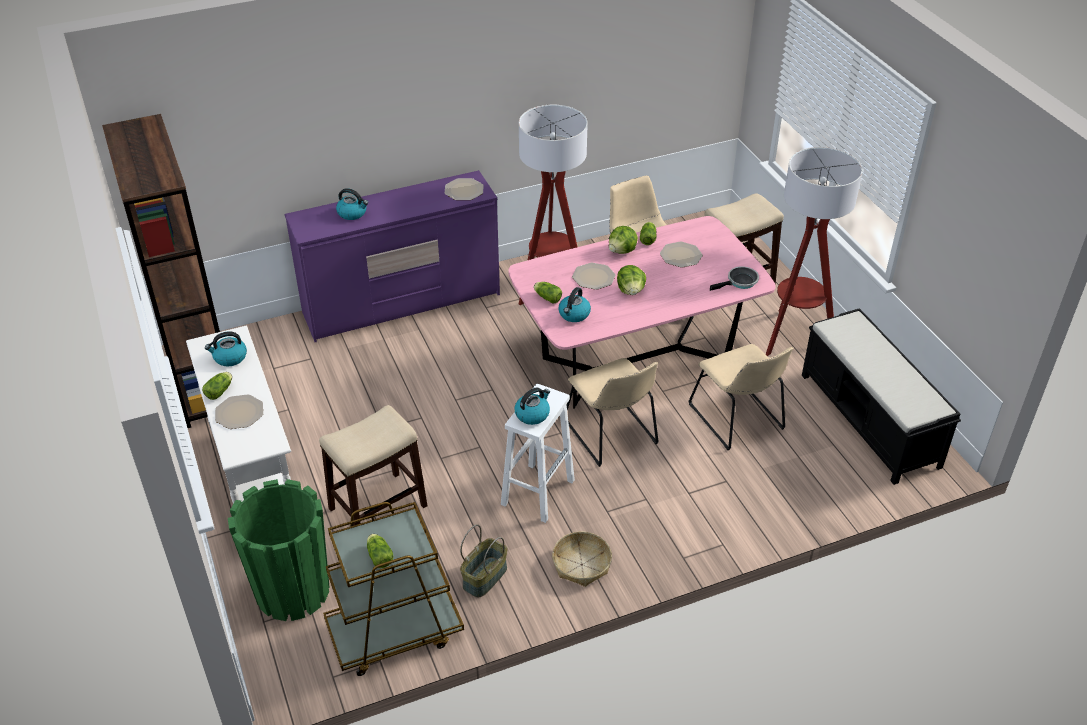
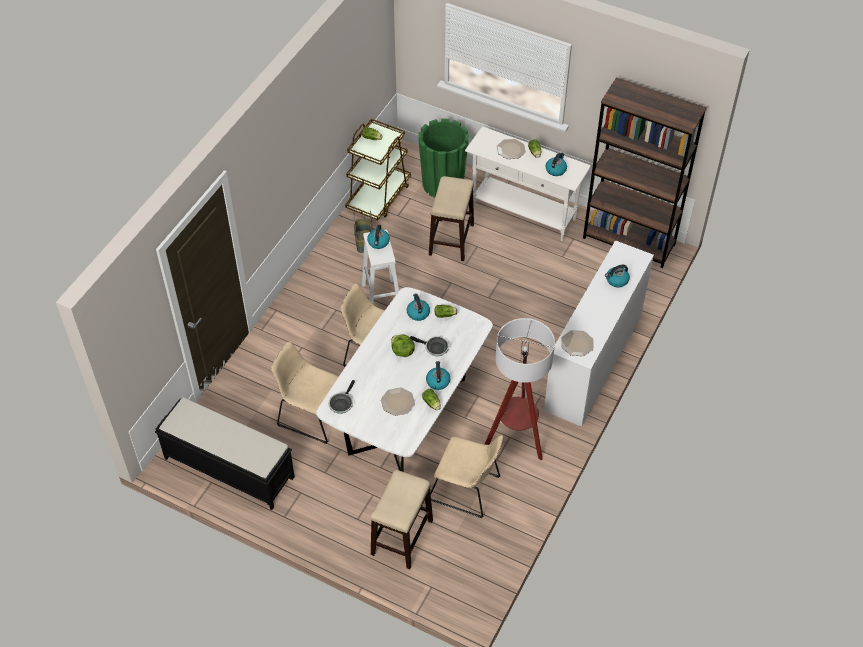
camera: 140 degrees right, 10 degrees up
purple dresser [285,170,500,342] -> white dresser [544,240,654,427]
pink dining table [508,216,776,409] -> white dining table [316,287,493,472]
basket [552,532,612,587] -> none
plate [572,263,616,290] -> frying pan [410,336,449,356]
lettuce [609,226,638,254] -> kettle [426,361,450,390]
floor lamp [766,147,863,356] -> none

